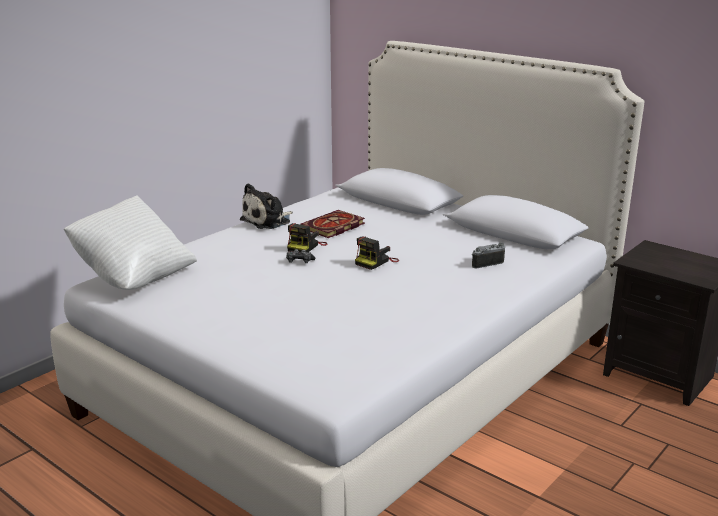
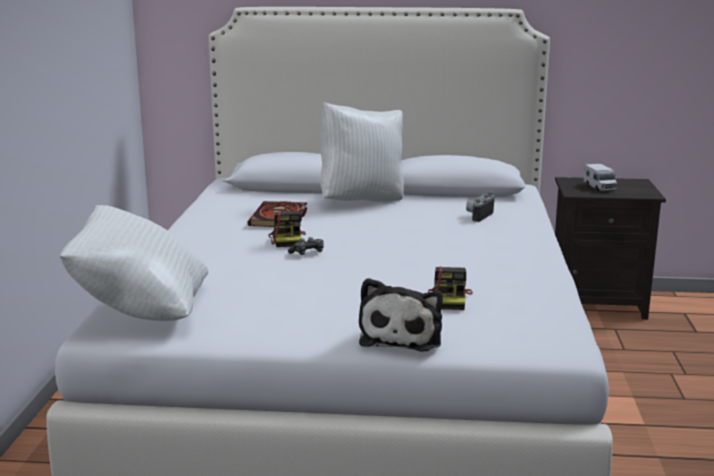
camera: 35 degrees left, 5 degrees down
plush toy [240,183,293,229] -> plush toy moved to [359,278,443,352]
camera [355,236,399,270] -> camera moved to [428,267,473,310]
none -> white pillow [320,102,404,202]
none -> toy truck [583,164,617,191]

